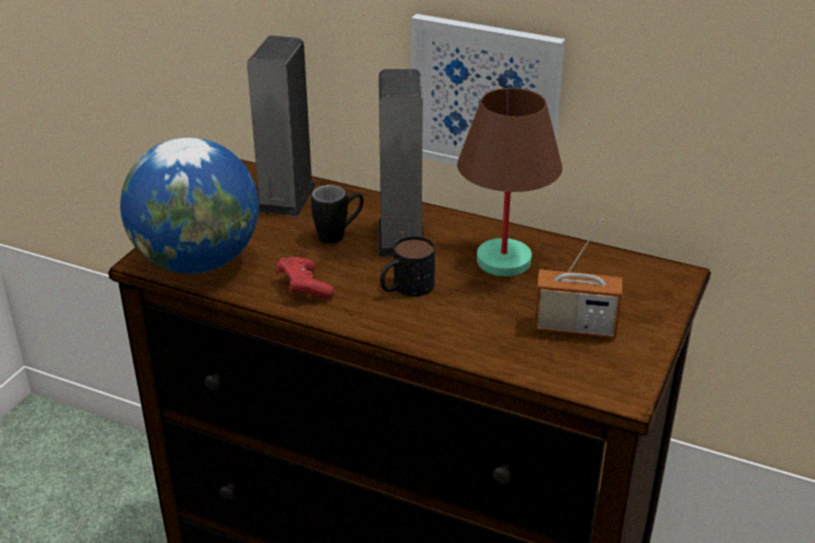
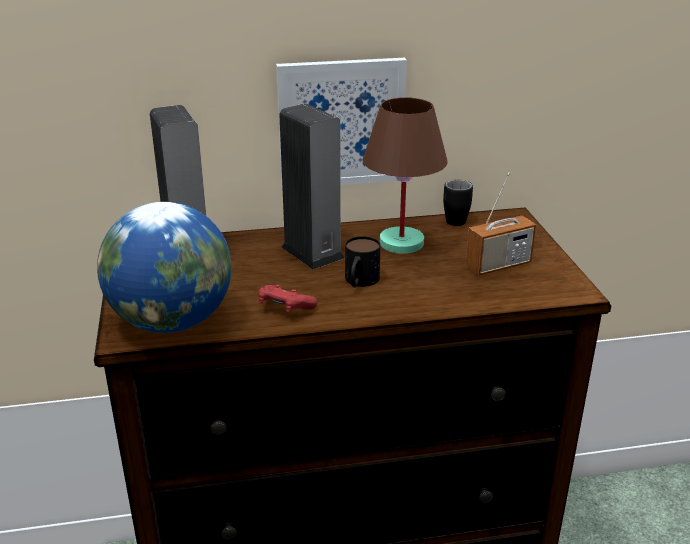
camera: 35 degrees left, 5 degrees down
black mug [311,185,364,243] -> black mug moved to [443,180,473,226]

